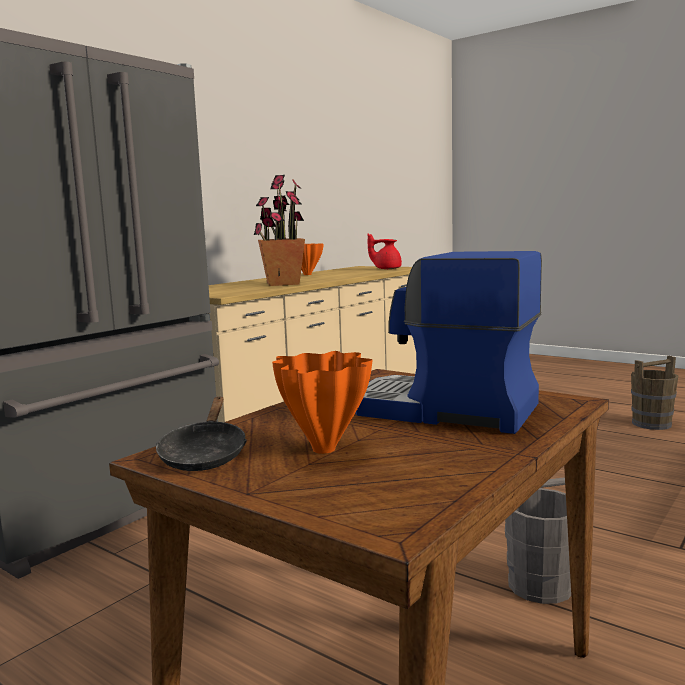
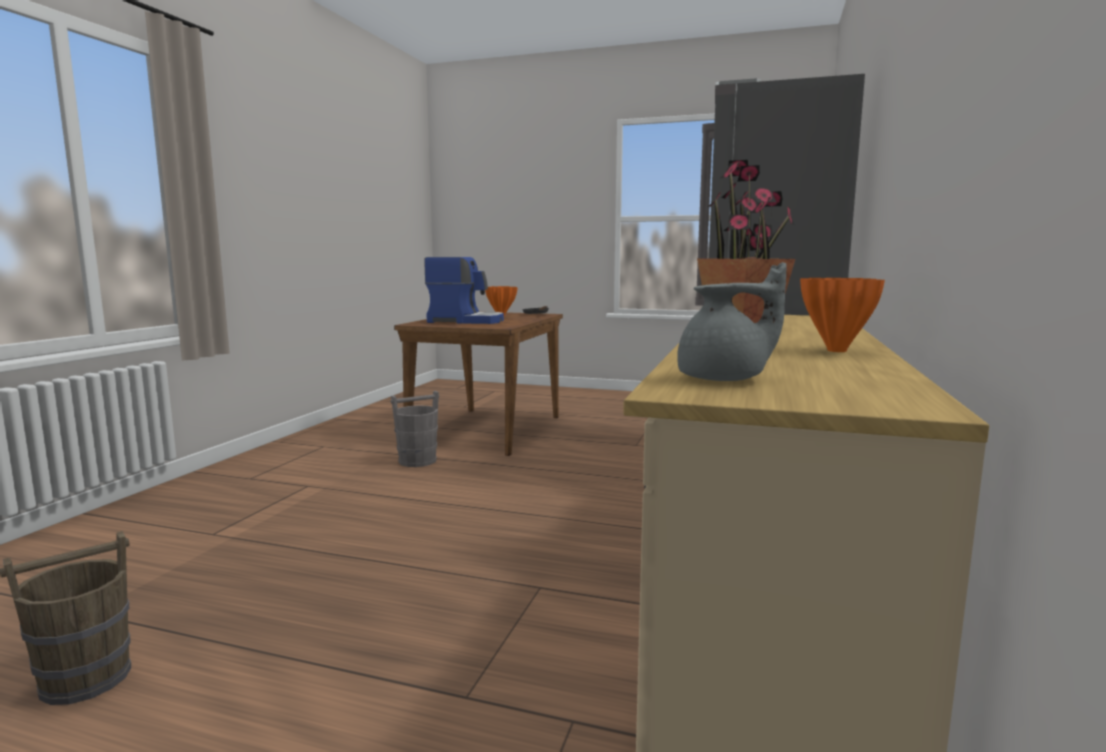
camera: 160 degrees right, 0 degrees up
red teapot [368,234,402,269] -> grey teapot [677,262,787,381]

